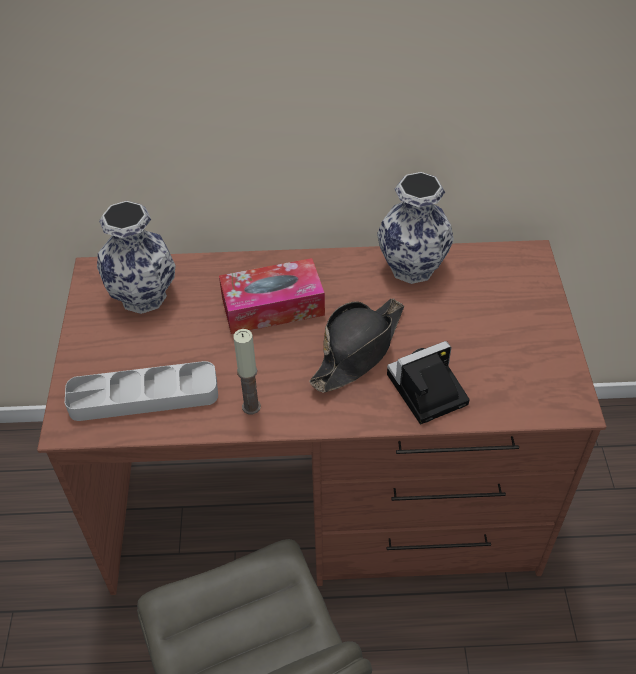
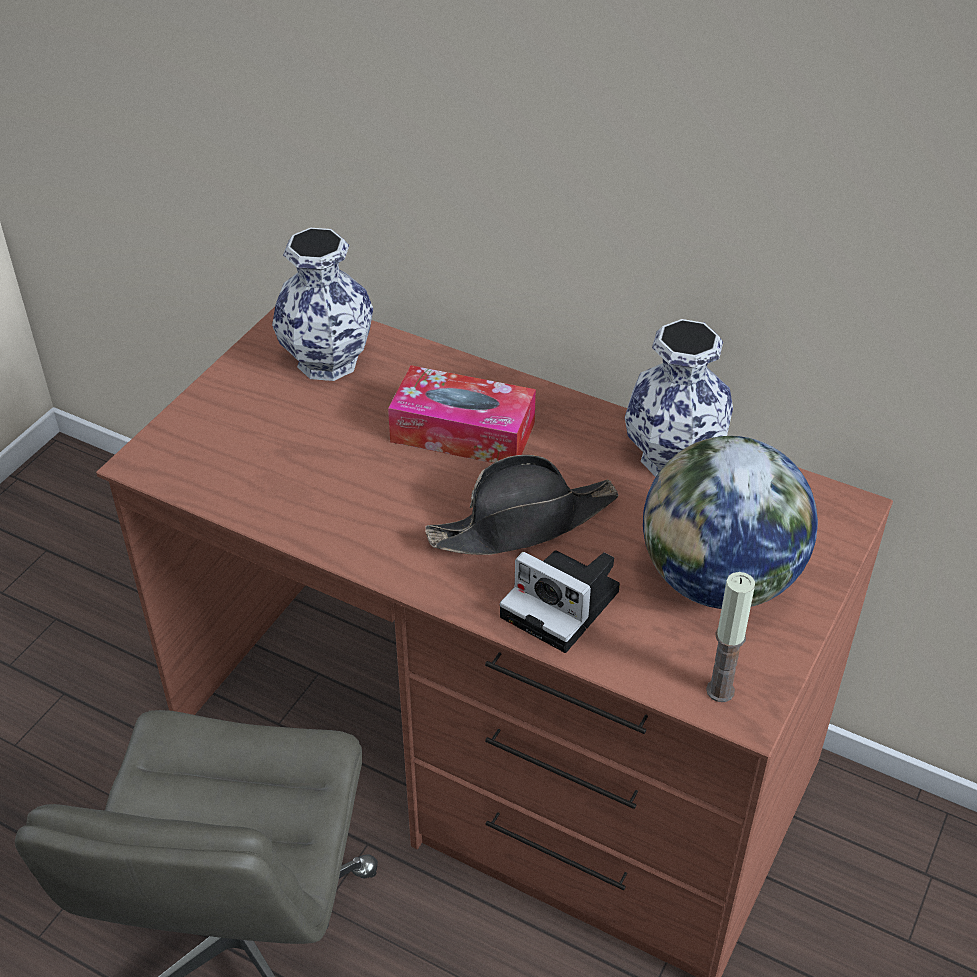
camera: 30 degrees right, 5 degrees down
grey tray [65,361,218,421] -> none
candle [233,329,261,414] -> candle moved to [706,572,755,702]
camera [387,341,470,424] -> camera turned 150 degrees counterclockwise [500,551,620,653]
none -> globe [643,436,818,609]

